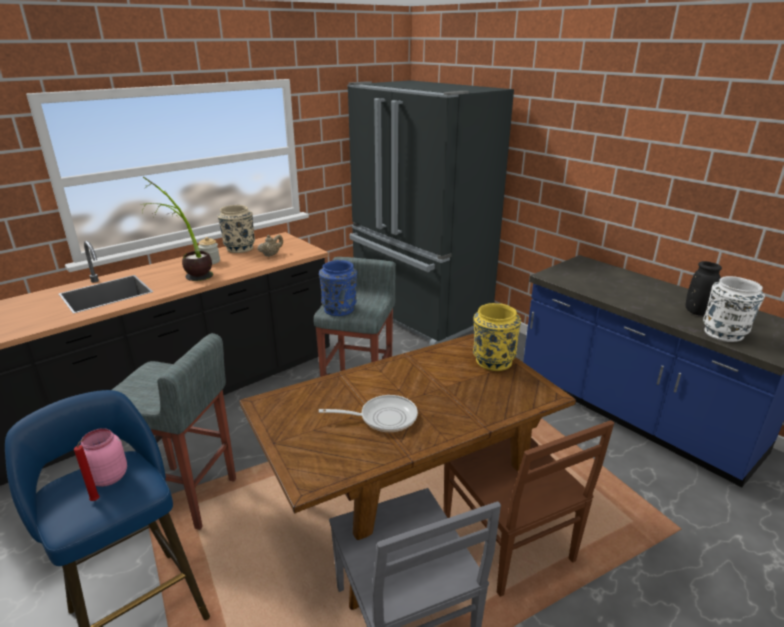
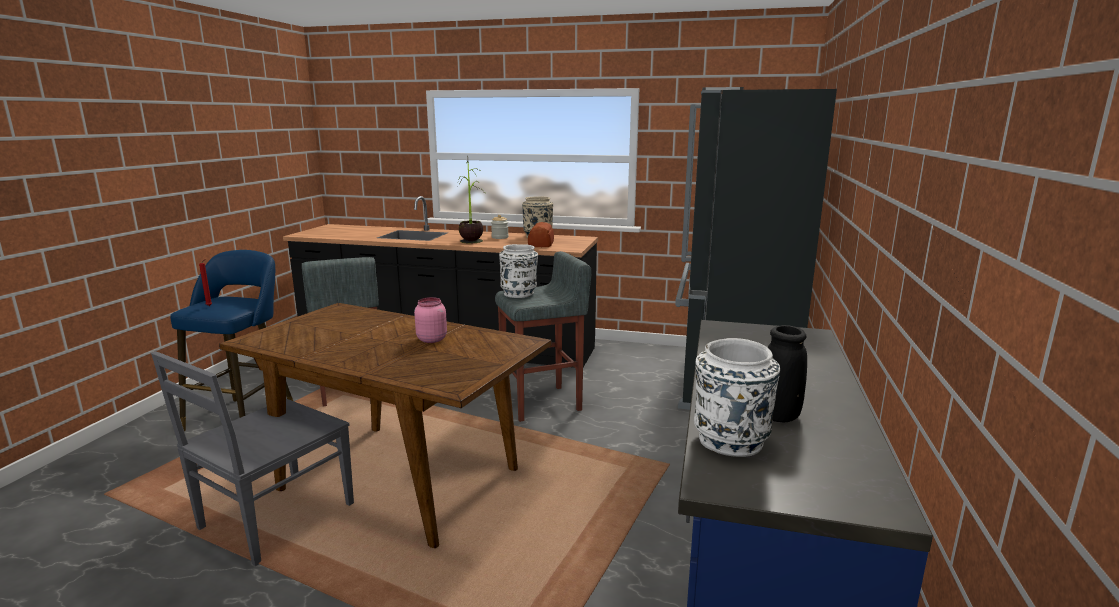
camera: 55 degrees right, 10 degrees down
pink jar [81,428,127,487] -> pink jar moved to [414,297,447,343]
beige teapot [258,235,283,257] -> bread [528,222,554,247]
blue vase [319,260,357,316] -> white vase [499,244,538,298]
frying pan [319,395,418,432] -> none
brown chair [444,420,614,597] -> none
yellow vase [473,303,521,371] -> none

